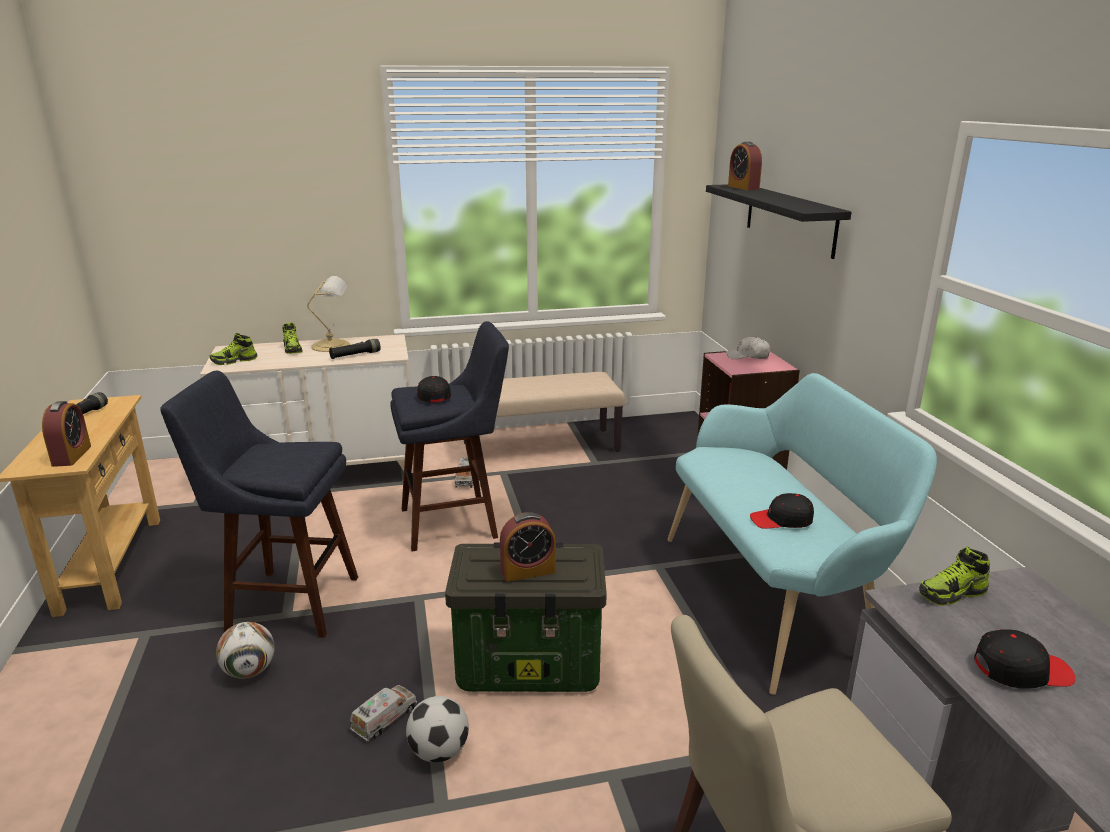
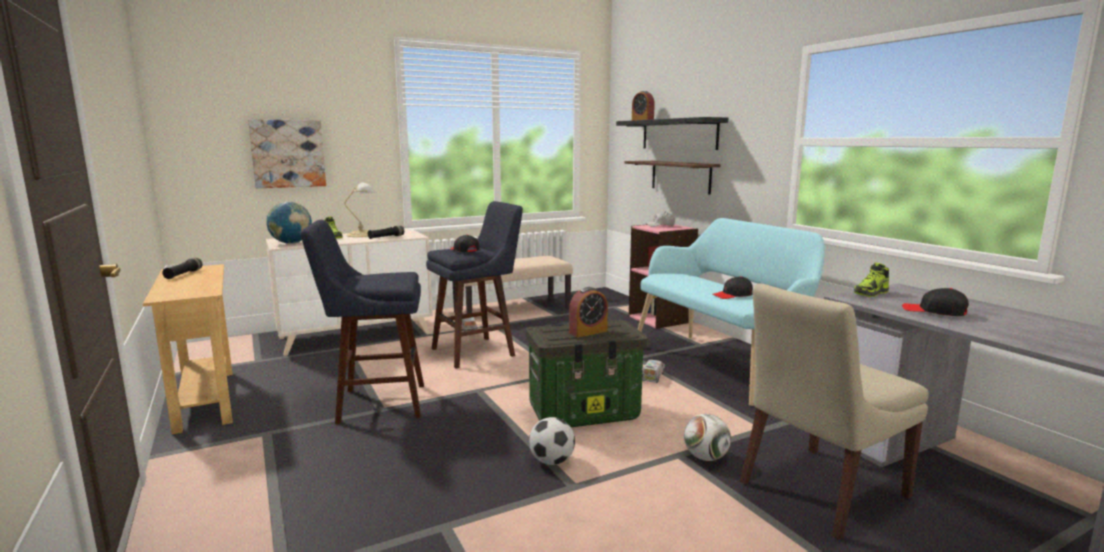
camera: 15 degrees left, 10 degrees down
alarm clock [42,401,91,467] -> none
shoe [210,333,257,365] -> globe [266,202,312,244]
football [216,622,275,679] -> football moved to [684,414,731,461]
toy truck [350,685,417,741] -> toy truck moved to [642,360,665,383]
black cap [974,629,1075,688] -> black cap turned 120 degrees counterclockwise [902,288,969,316]
none -> picture [248,119,326,188]
none -> shelf [625,161,721,195]

